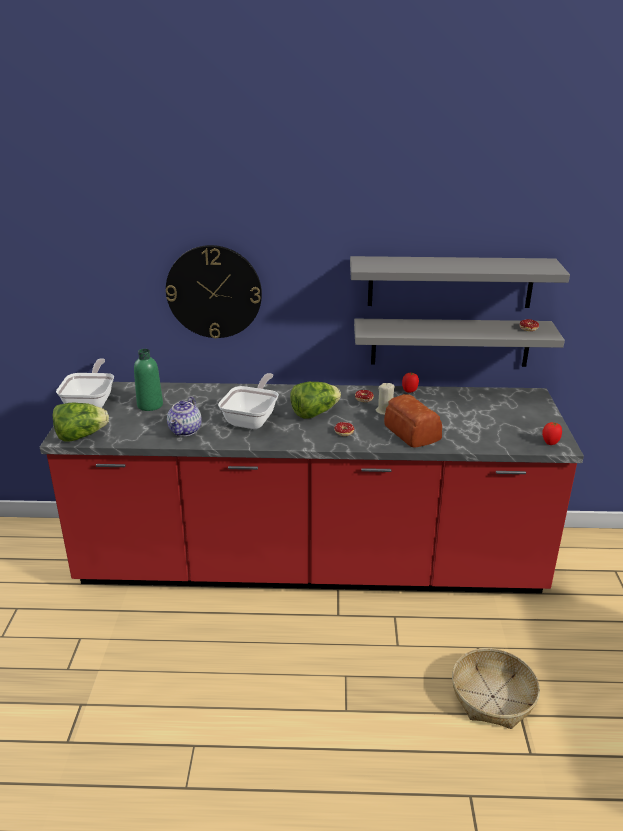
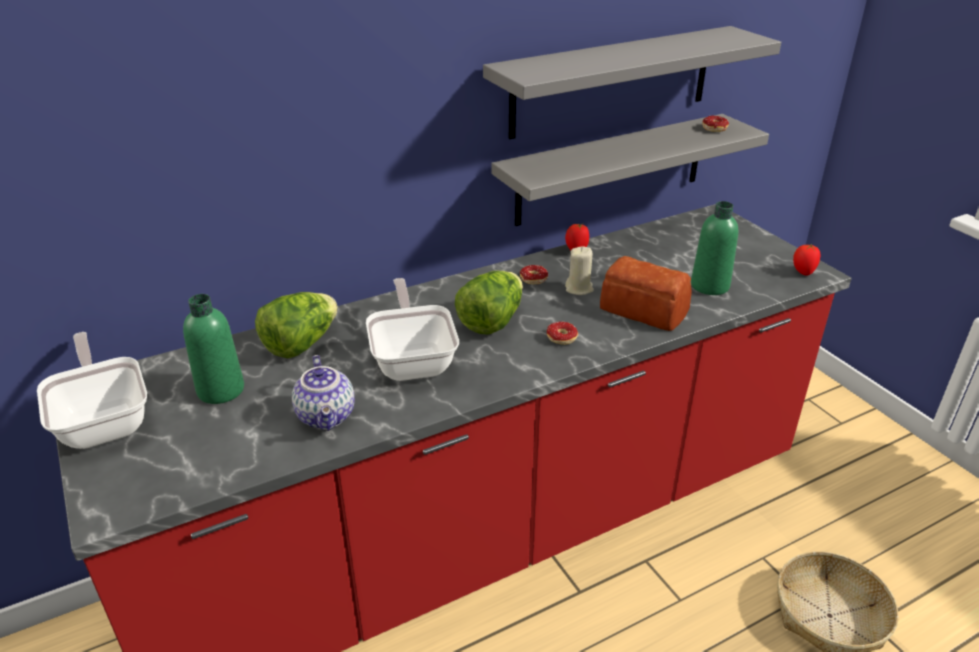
camera: 30 degrees left, 5 degrees up
lettuce [53,402,109,441] -> lettuce moved to [255,292,338,358]
wall clock [166,245,262,339] -> none
none -> green bottle [691,201,738,295]

